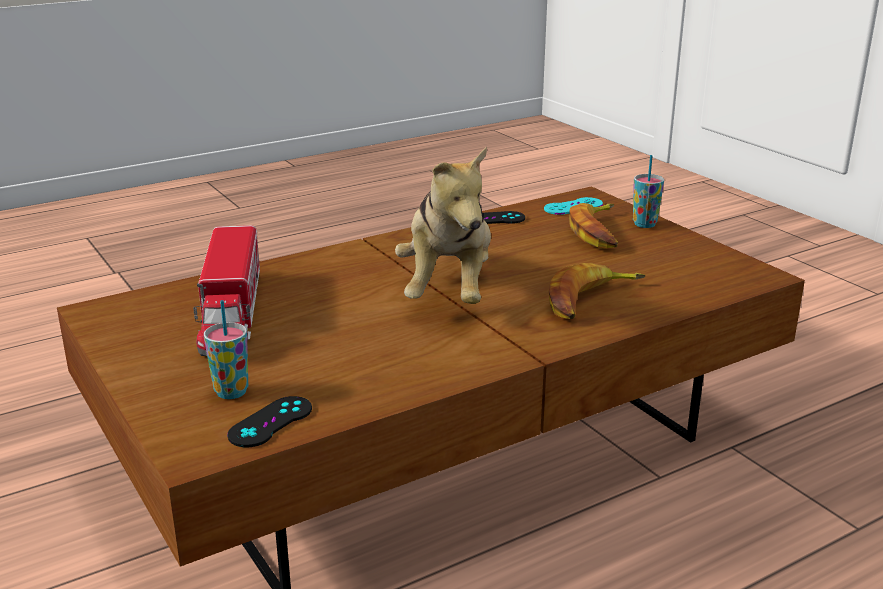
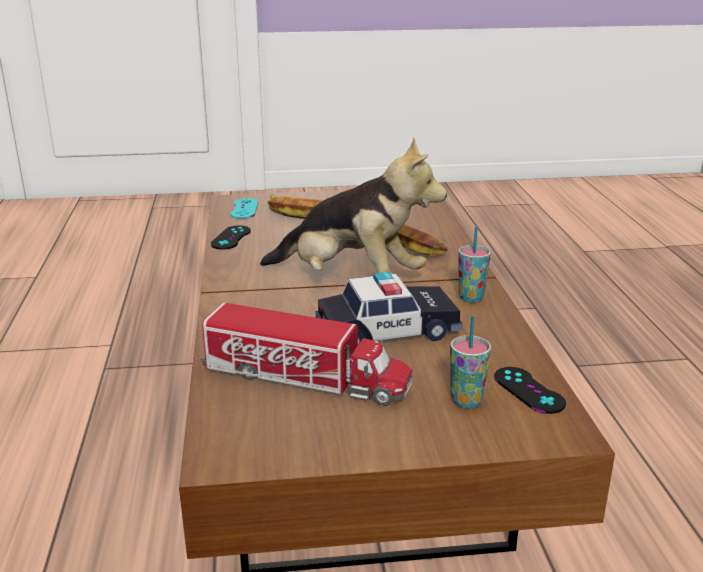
camera: 65 degrees left, 0 degrees up
cup [633,155,664,228] -> cup moved to [459,226,491,302]
none -> toy car [316,272,463,345]

